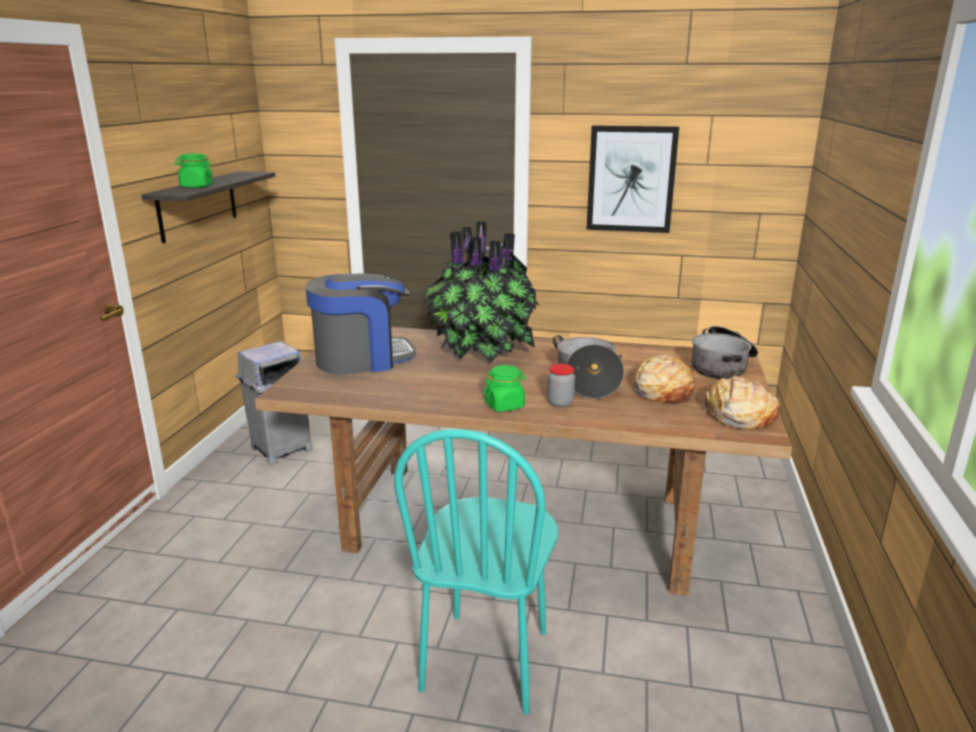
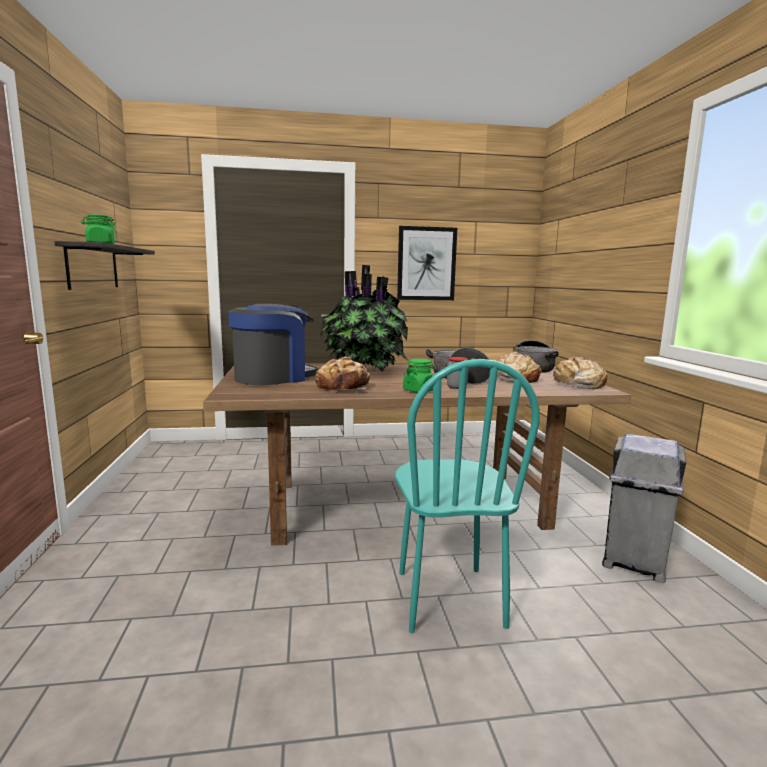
camera: 20 degrees left, 10 degrees down
grey trash can [236,341,313,465] -> grey trash can moved to [602,434,686,583]
none -> bread [315,357,370,392]

